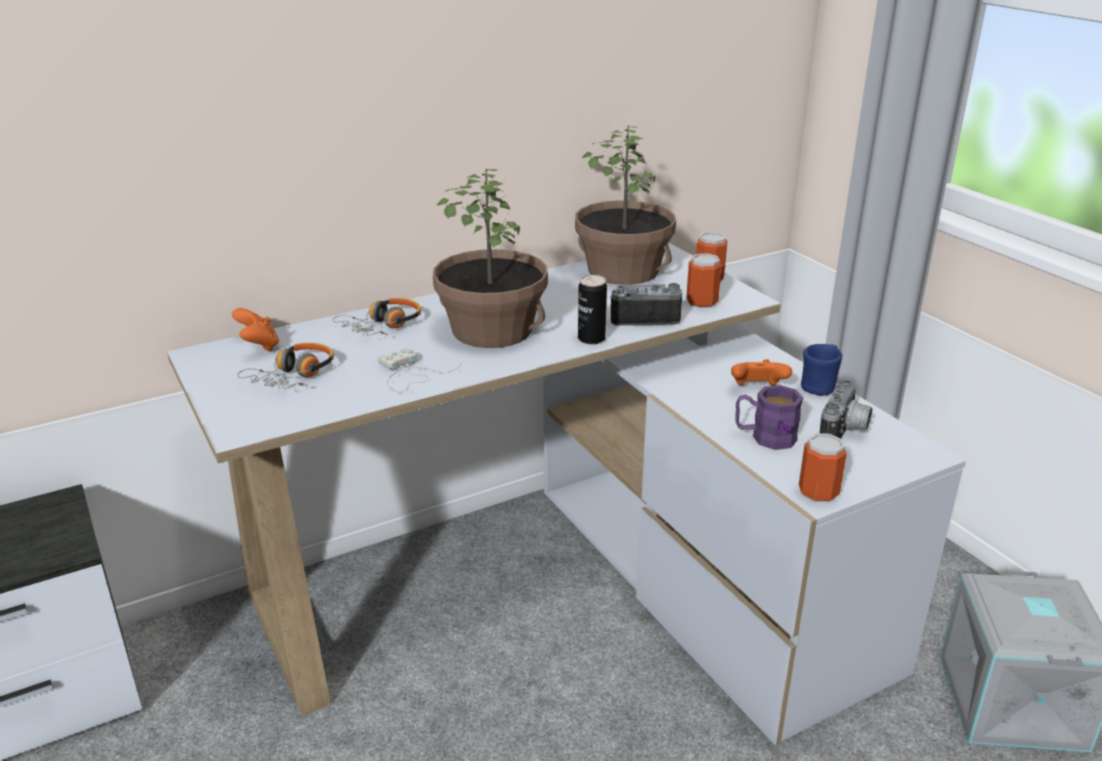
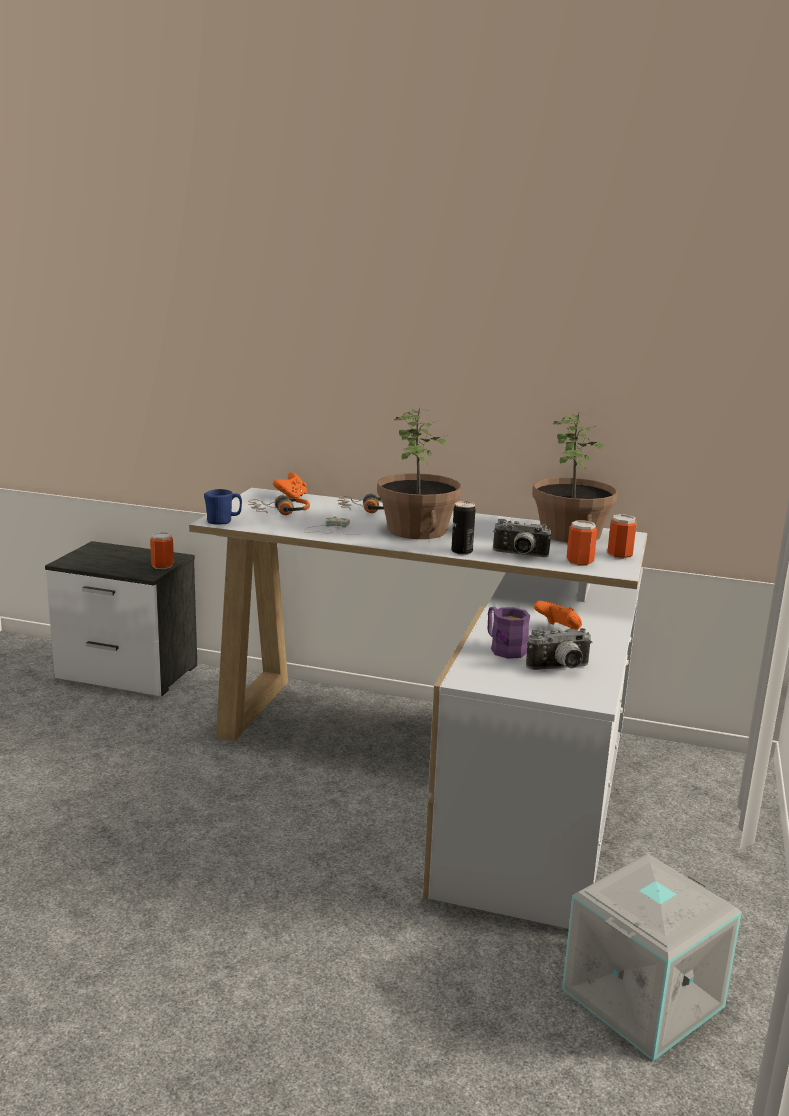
camera: 45 degrees right, 10 degrees down
camera [610,283,682,326] -> camera turned 150 degrees clockwise [493,519,551,557]
can [799,433,847,503] -> can moved to [150,532,174,569]
blue mug [801,344,842,396] -> blue mug moved to [204,489,242,524]

